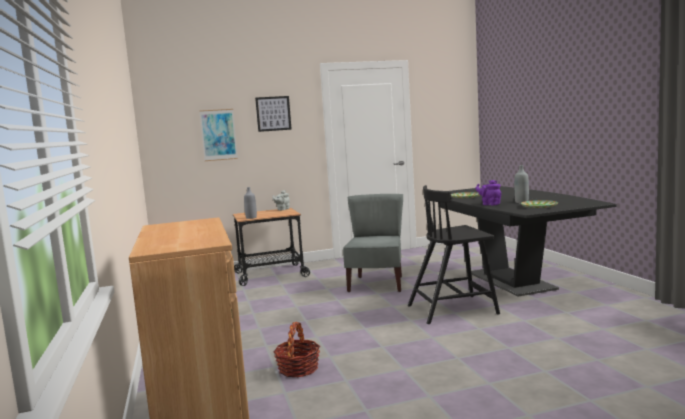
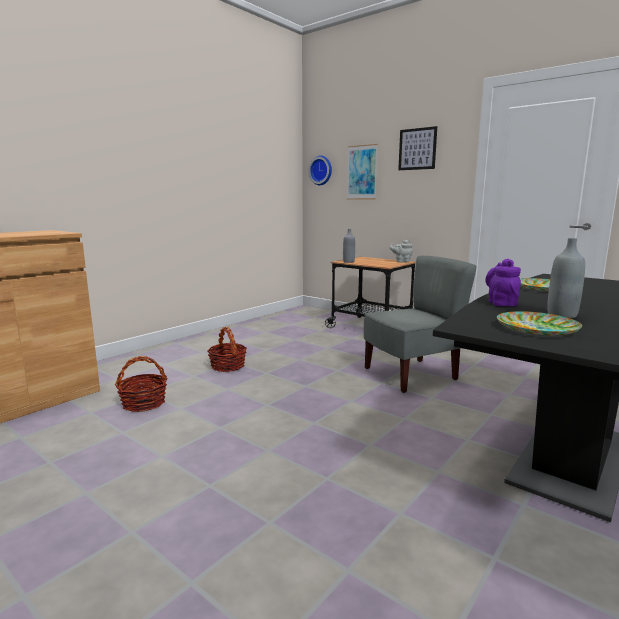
camera: 55 degrees right, 5 degrees up
black chair [408,185,500,324] -> none
none -> basket [207,327,247,372]
none -> wall clock [308,155,332,185]

